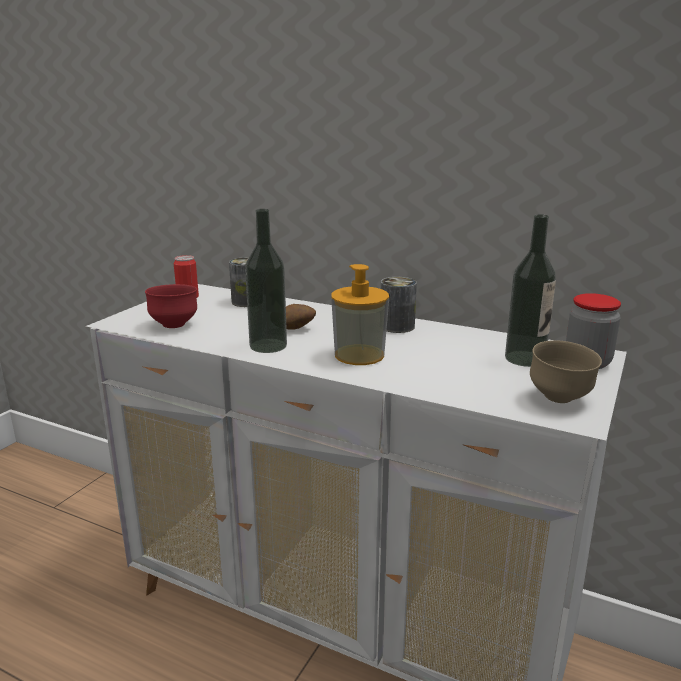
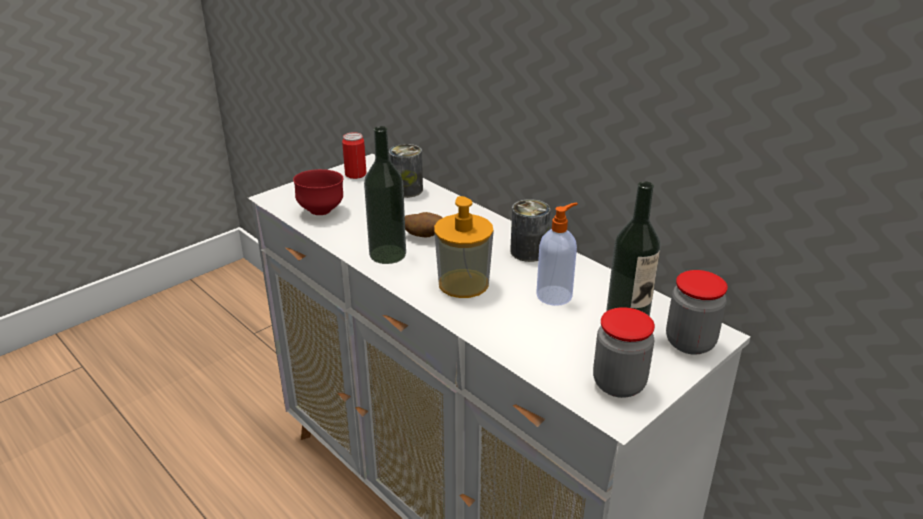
camera: 20 degrees right, 10 degrees up
brown bowl [530,340,602,403] -> jar [593,307,655,398]
none -> soap dispenser [536,203,578,306]

